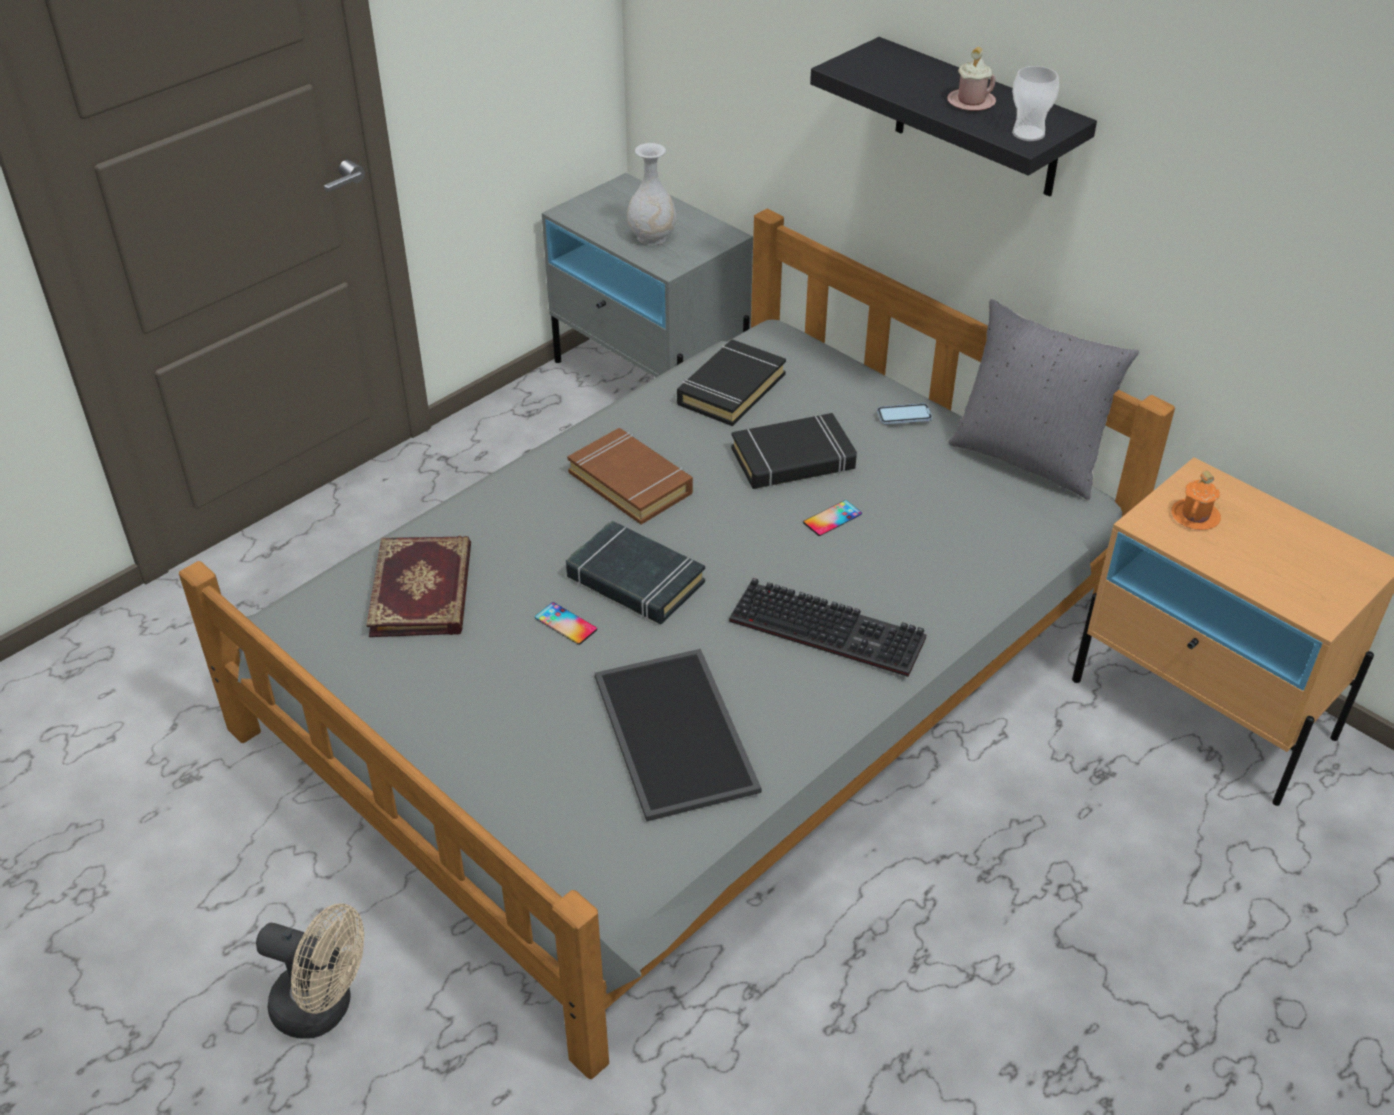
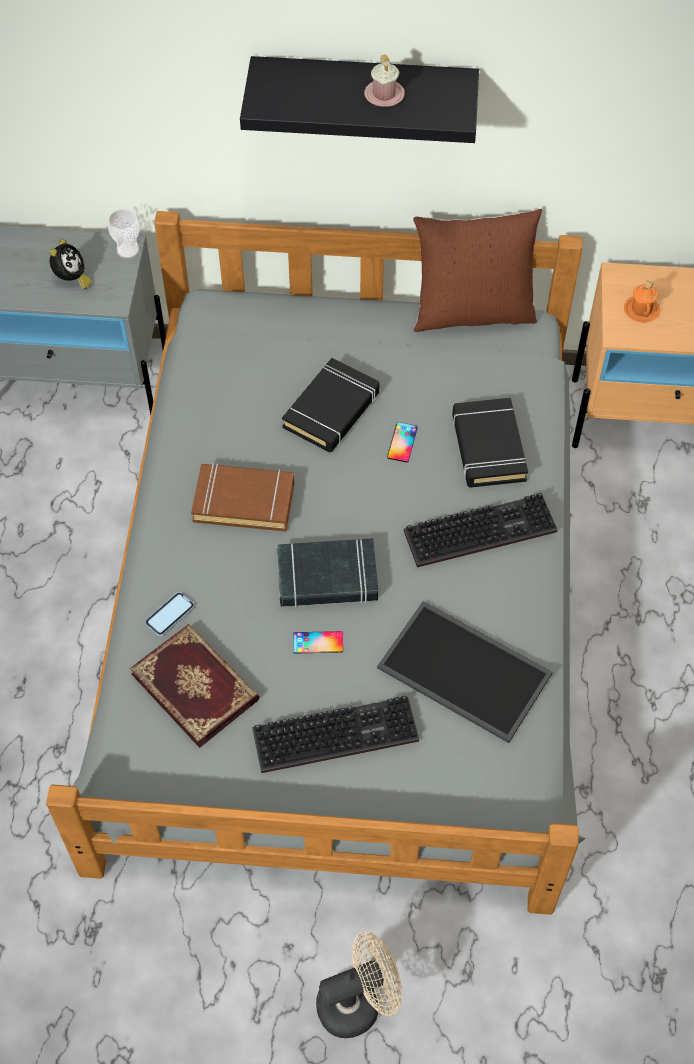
camera: 40 degrees left, 15 degrees up
white vase [627,143,676,245] -> alarm clock [50,239,92,290]
black book [677,340,786,426] -> black book moved to [452,398,528,488]
phone [877,403,932,425] -> phone moved to [145,592,195,636]
grey pillow [948,299,1139,500] -> brown pillow [413,209,542,332]
cup [1012,66,1059,141] -> cup moved to [108,209,140,259]
none -> keyboard [252,696,419,773]

